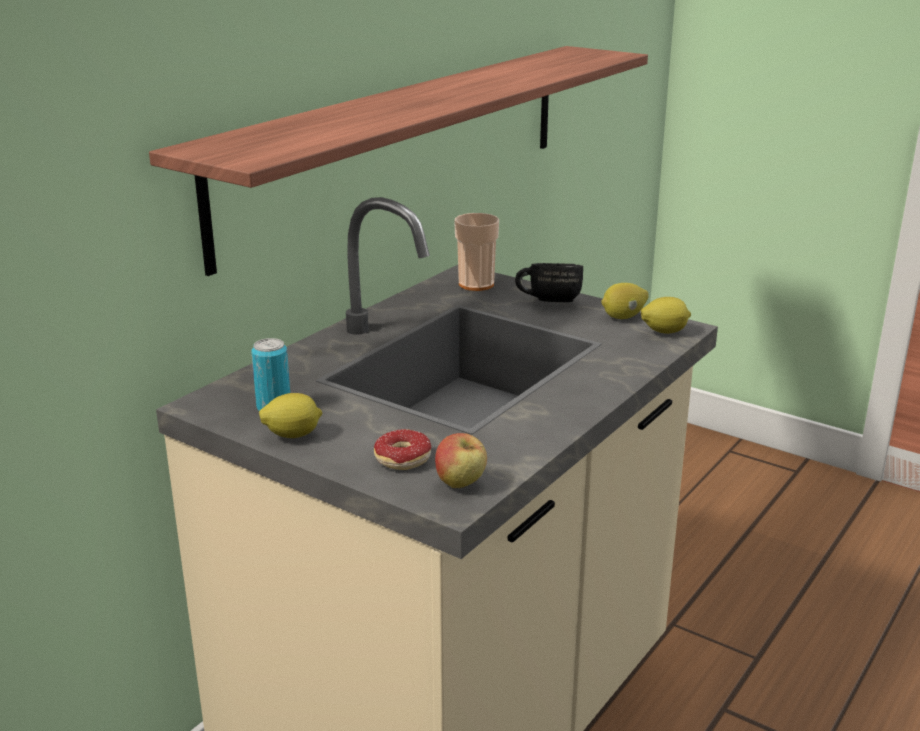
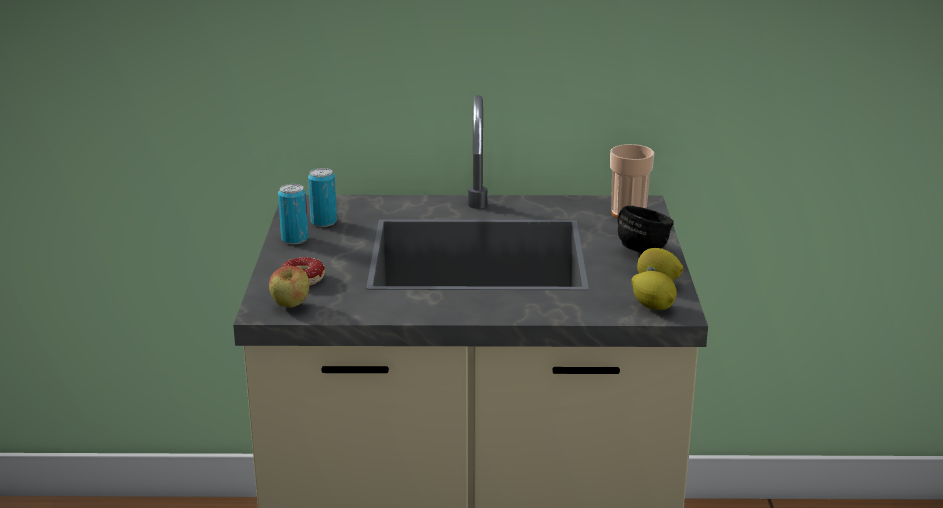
camera: 55 degrees right, 0 degrees up
shelf [149,46,648,276] -> none
lemon [259,393,322,438] -> can [278,184,308,244]

